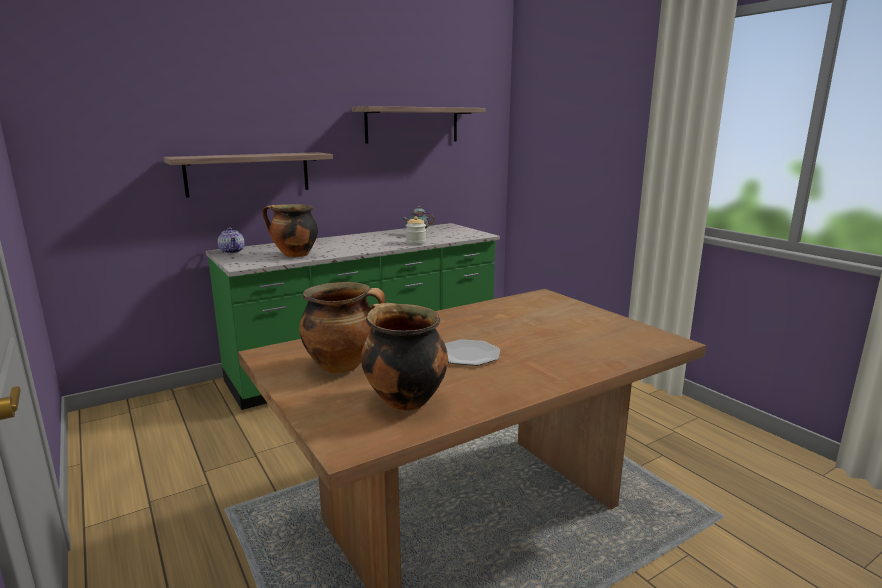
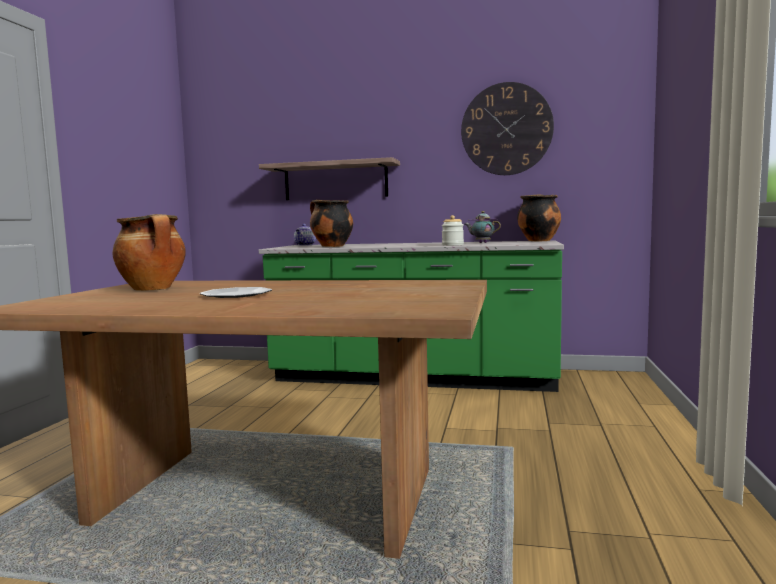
camera: 45 degrees right, 10 degrees down
shelf [352,106,486,144] -> wall clock [461,82,554,175]
cooking pot [361,303,448,411] -> cooking pot moved to [517,194,561,241]

